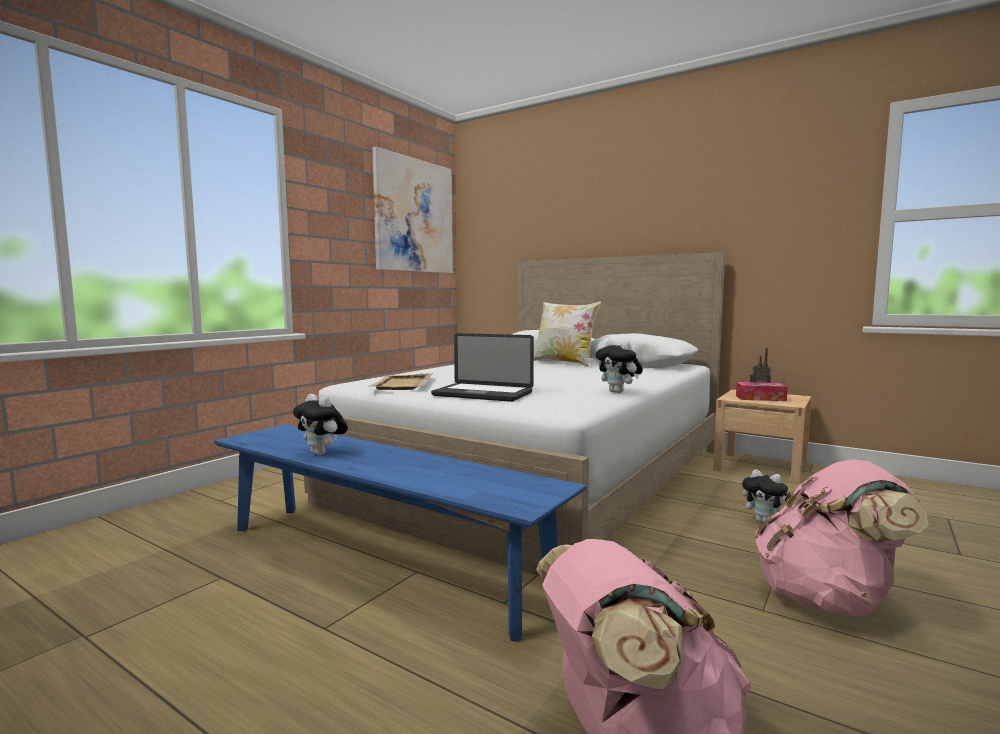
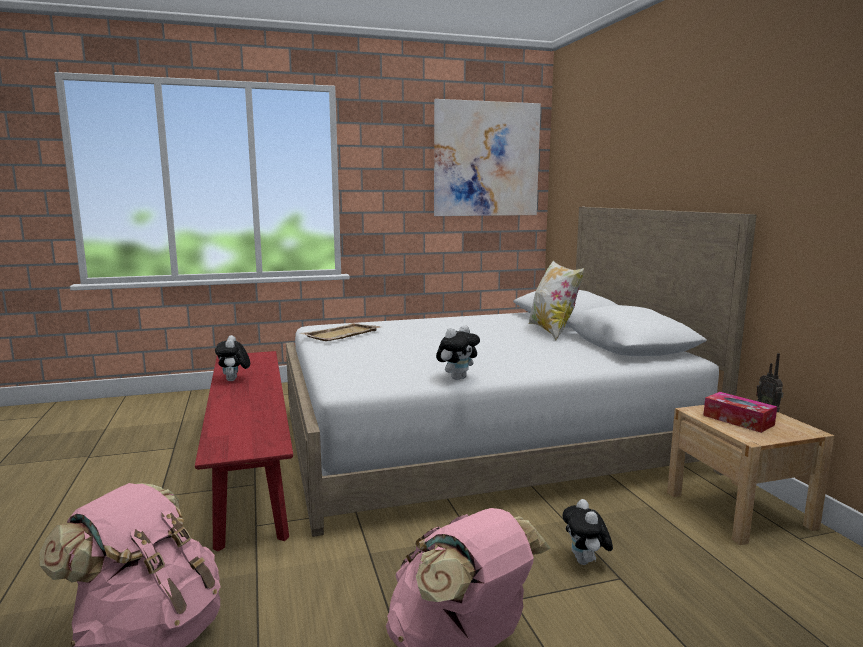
camera: 40 degrees right, 5 degrees up
blue bench [214,425,587,641] -> red bench [195,351,293,552]
laptop [431,333,534,402] -> none
plush toy [596,340,643,393] -> plush toy turned 135 degrees counterclockwise [436,325,480,380]

